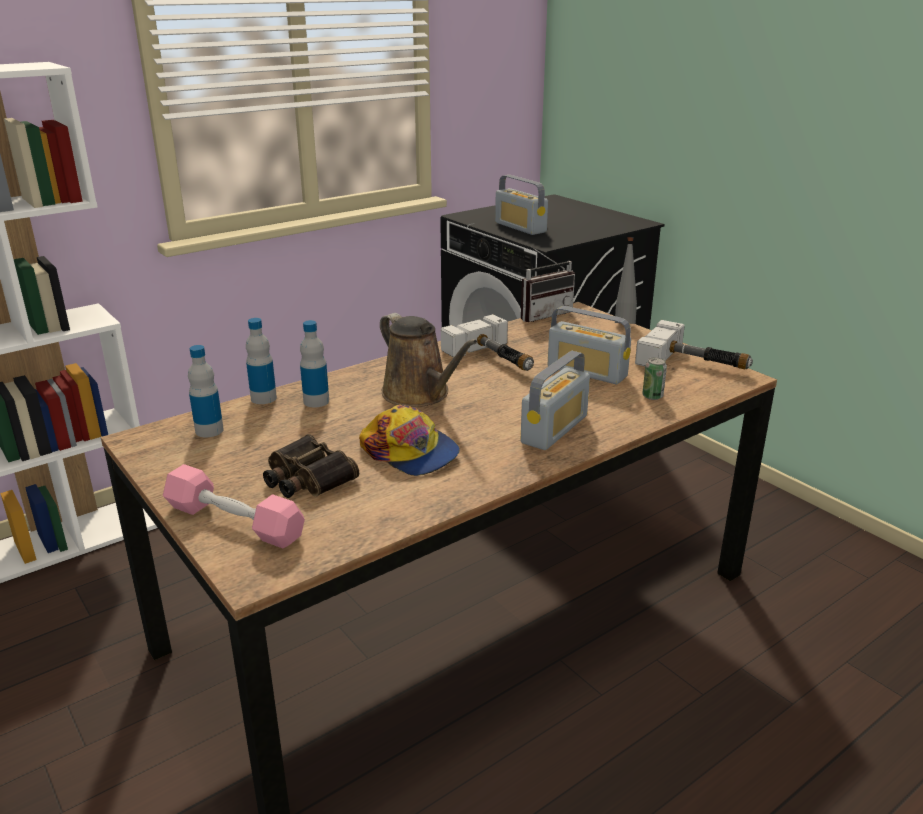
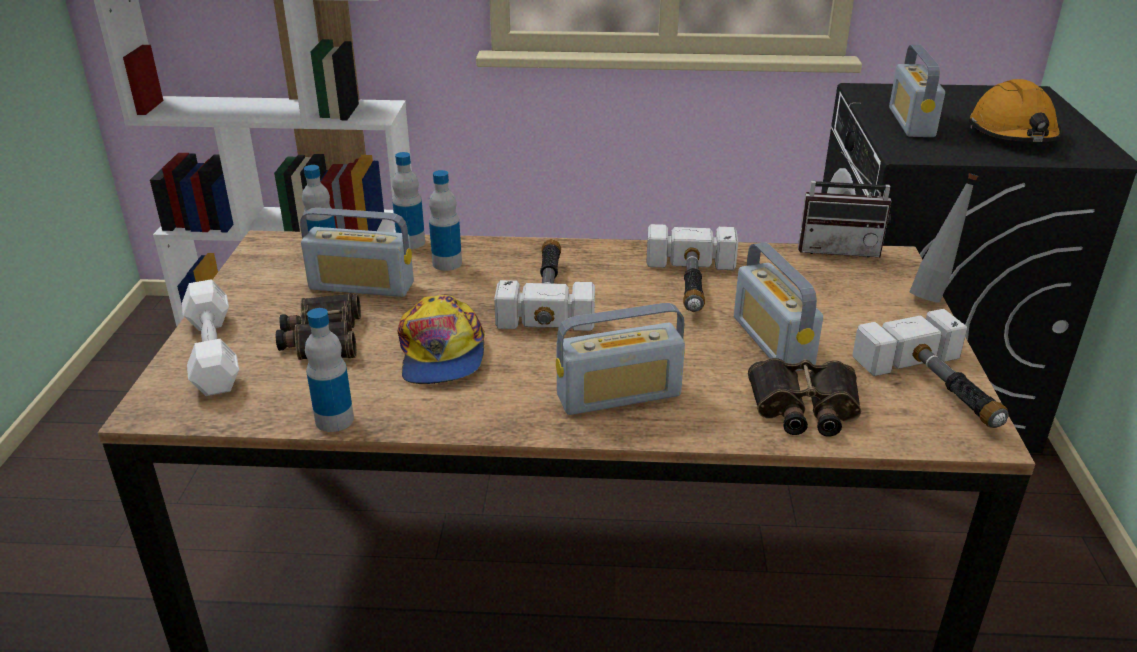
camera: 40 degrees right, 5 degrees up
pink dumbbell [163,464,305,548] -> white dumbbell [182,279,239,396]
brown watering can [380,313,478,407] -> hammer [494,239,595,331]
can [642,357,667,400] -> binoculars [748,358,861,437]
none -> radio [300,208,414,297]
none -> bottle [305,308,354,432]
none -> orange hard hat [969,79,1062,142]

